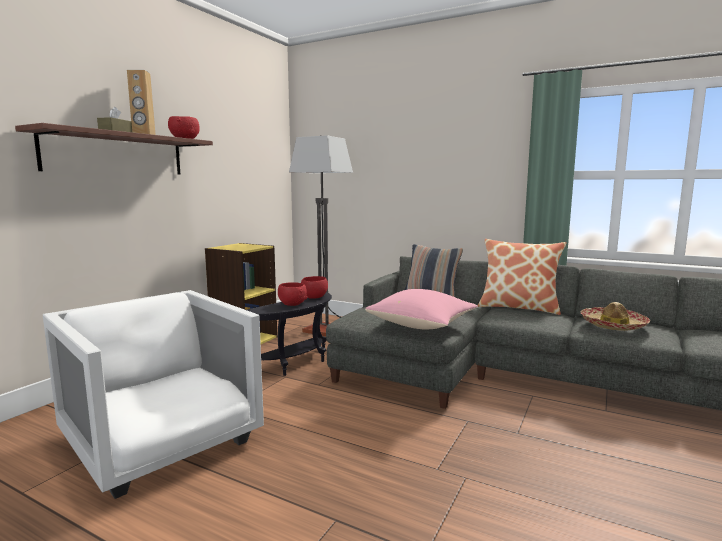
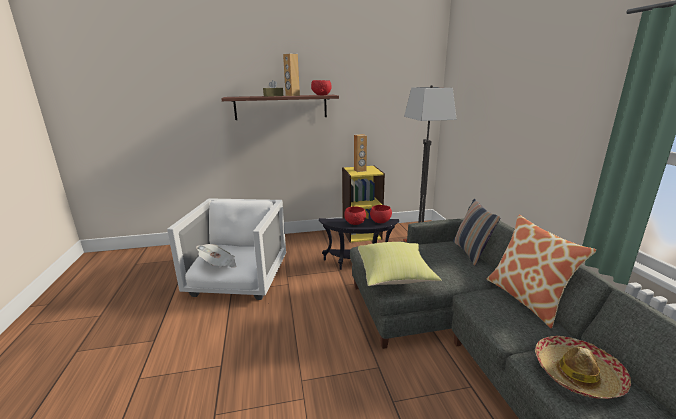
camera: 50 degrees right, 10 degrees up
pink pillow [365,289,478,329] -> yellow pillow [358,242,441,286]
none -> newspaper [196,244,236,268]
none -> brown speaker [354,134,367,172]

